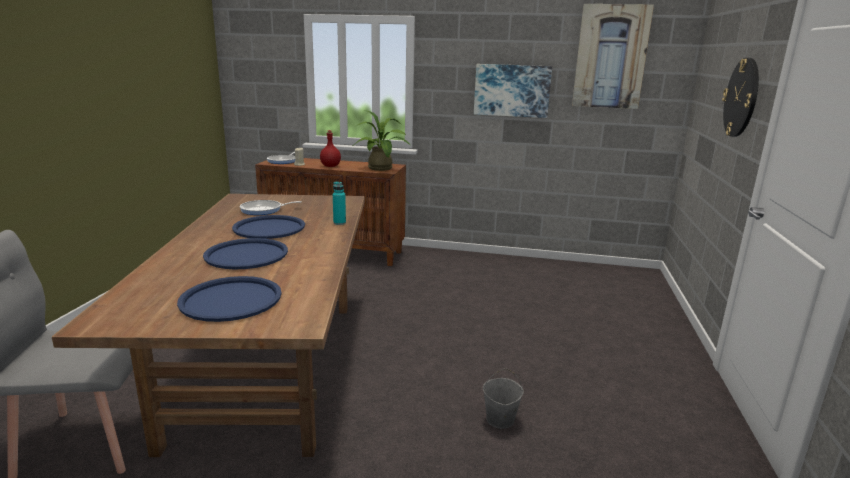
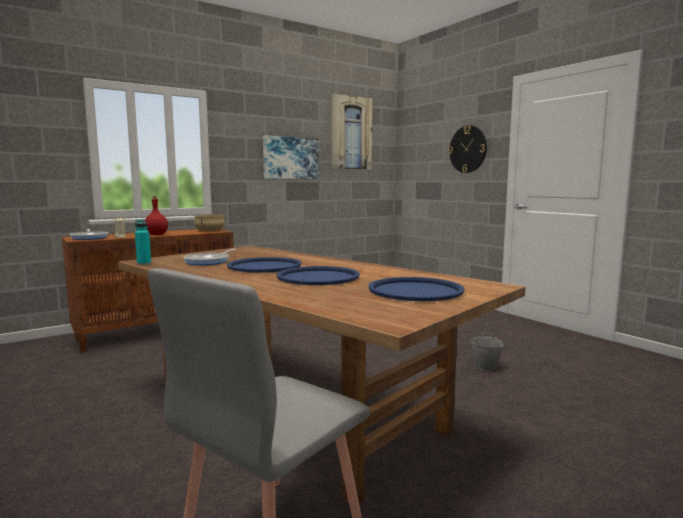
camera: 45 degrees left, 10 degrees down
turquoise bottle [333,181,346,225] -> turquoise bottle moved to [135,219,151,265]
potted plant [354,110,410,171] -> beige cooking pot [194,215,225,231]

